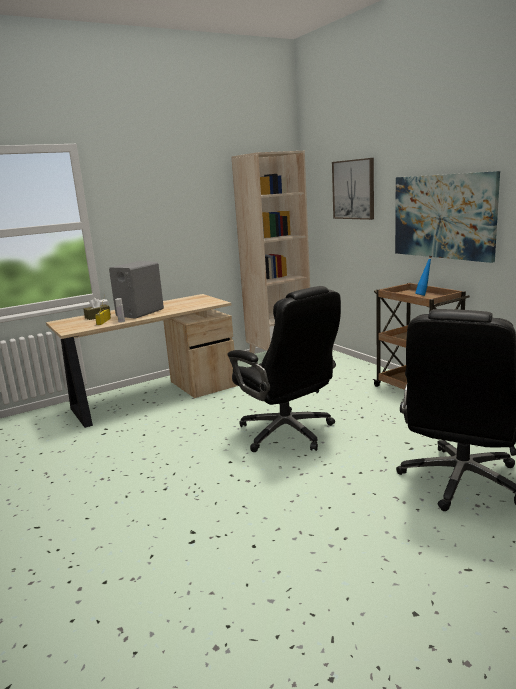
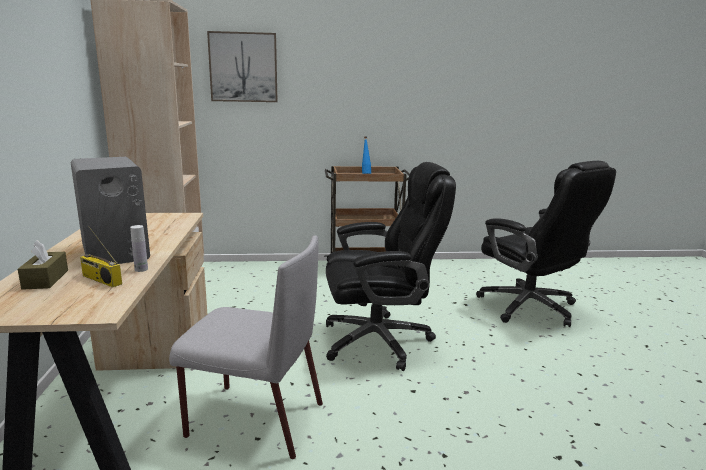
camera: 65 degrees left, 0 degrees up
picture [395,171,500,263] -> none
none -> grey chair [169,235,323,459]

